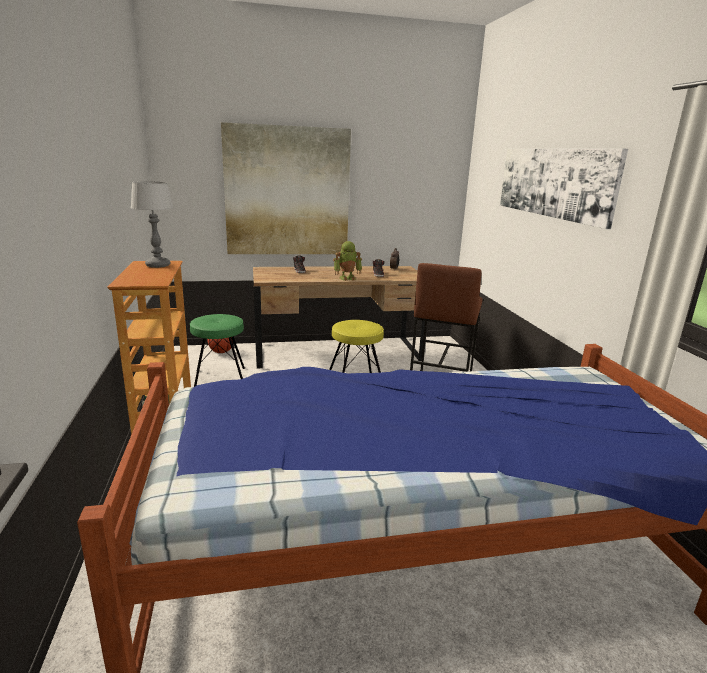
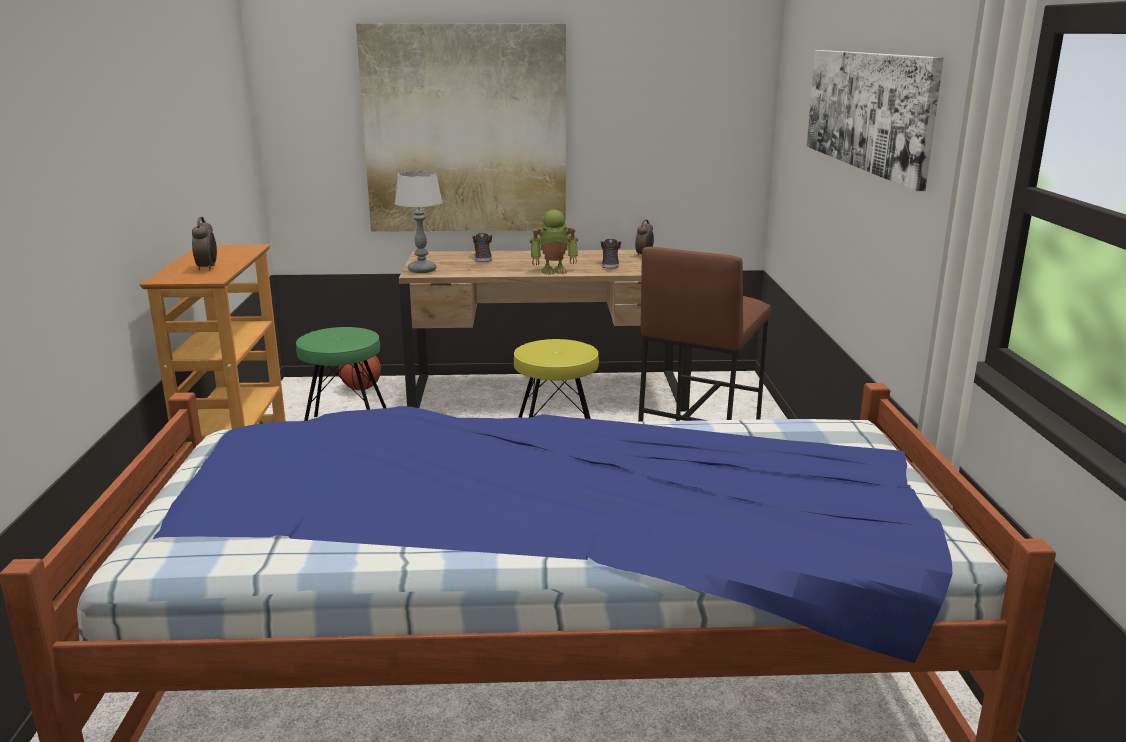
camera: 10 degrees right, 0 degrees up
table lamp [131,181,174,268] -> table lamp moved to [395,171,443,273]
none -> alarm clock [192,217,217,271]

